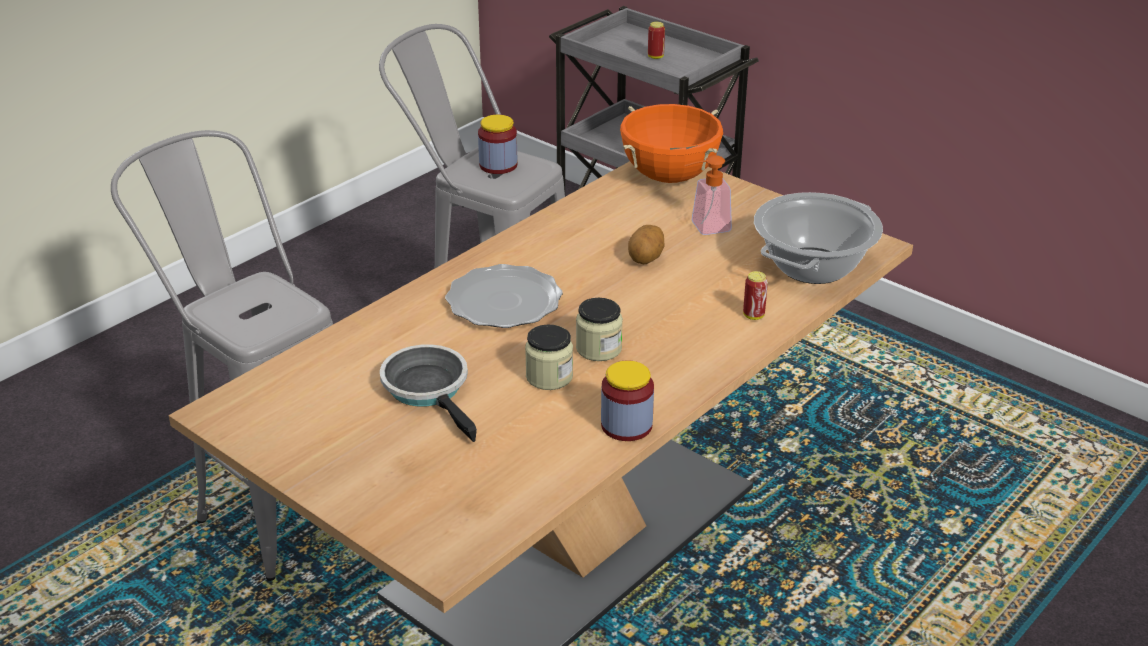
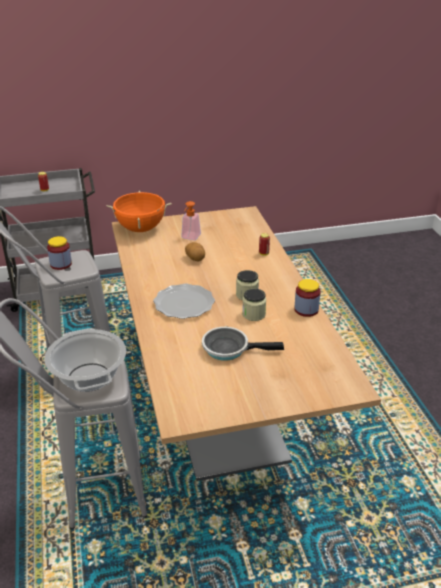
camera: 55 degrees left, 0 degrees up
cooking pot [754,192,883,284] -> cooking pot moved to [44,328,126,392]

